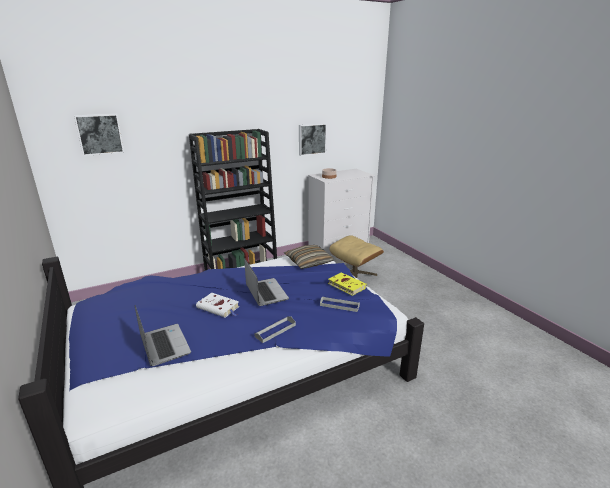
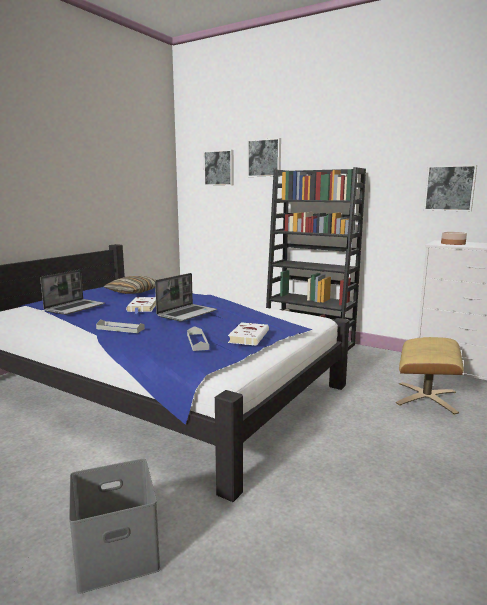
camera: 60 degrees right, 10 degrees down
pillow [284,245,334,269] -> pillow moved to [103,276,155,294]
yellow book [328,272,367,296] -> white book [228,322,269,346]
none -> grey storage box [69,459,161,594]
none -> picture [247,138,281,177]

